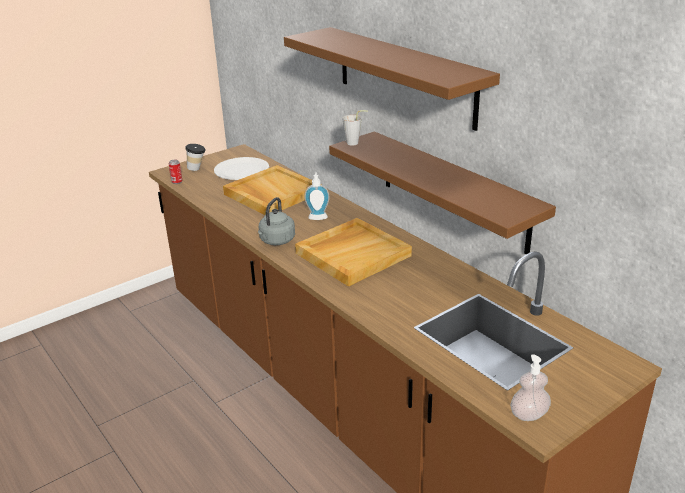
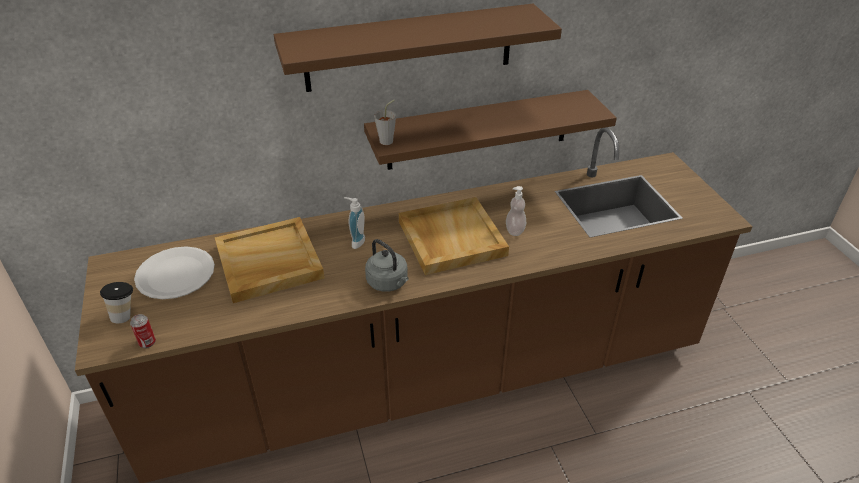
camera: 70 degrees left, 10 degrees up
soap dispenser [510,354,551,421] -> soap dispenser moved to [506,186,526,236]

